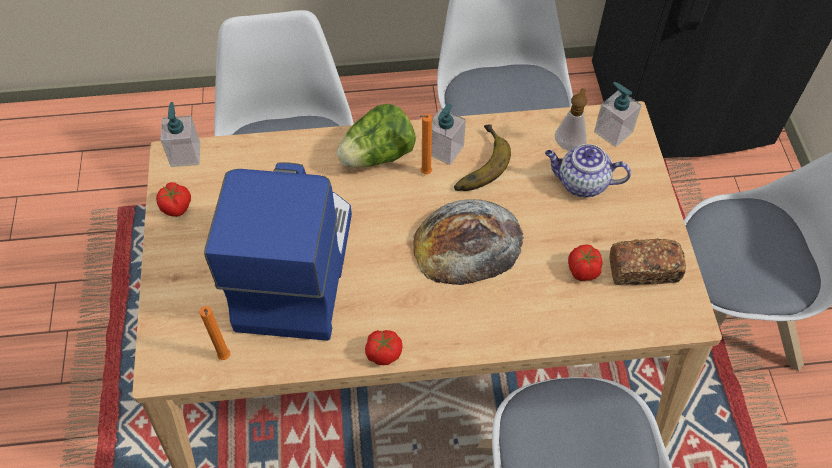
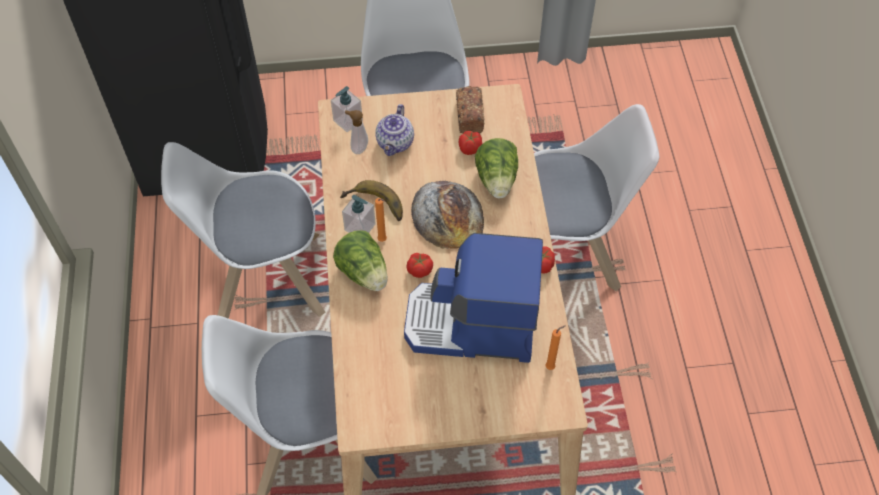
camera: 90 degrees left, 0 degrees up
tomato [156,182,191,217] -> tomato moved to [406,253,433,278]
soap dispenser [160,102,200,167] -> none
none -> lettuce [475,138,518,198]

